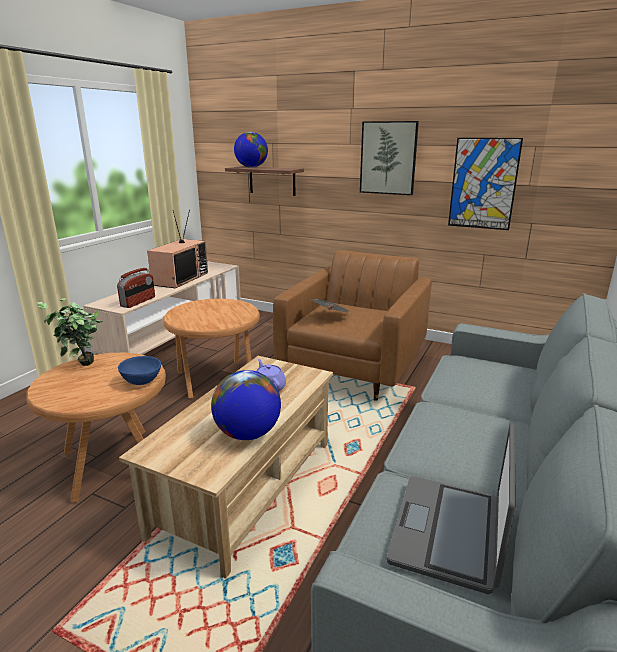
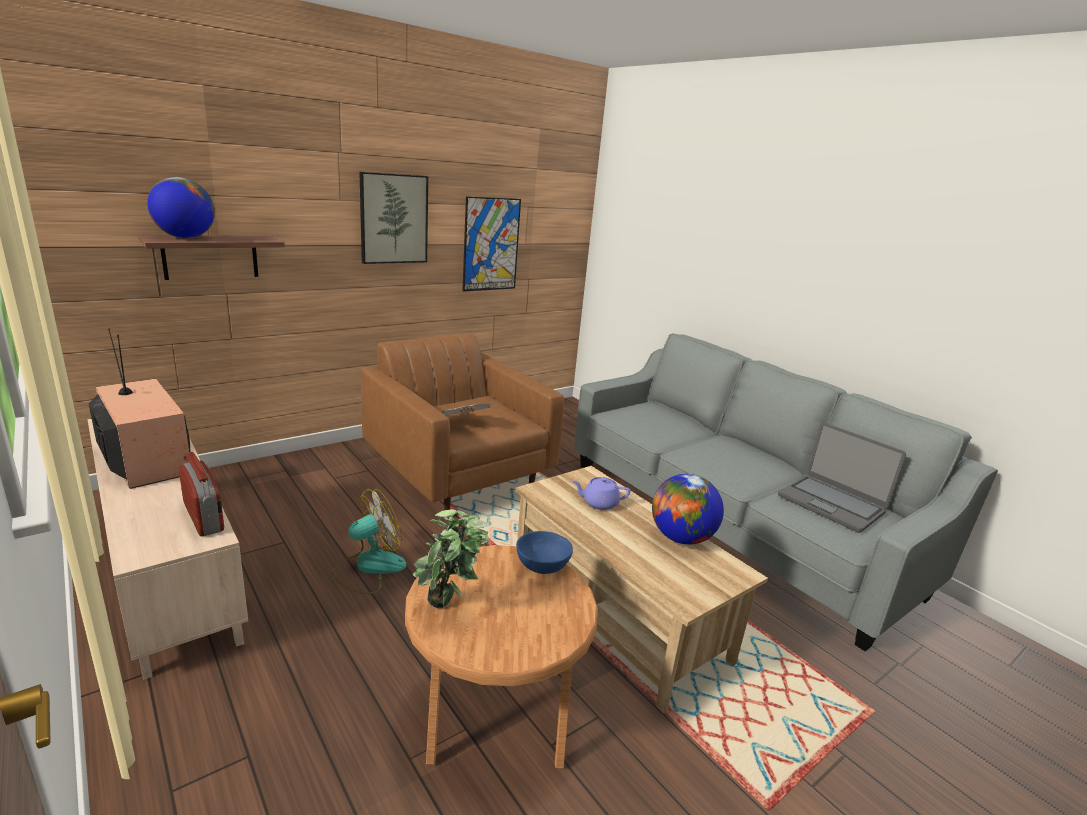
camera: 65 degrees left, 0 degrees up
brown side table [163,299,260,399] -> fan [332,489,406,594]

